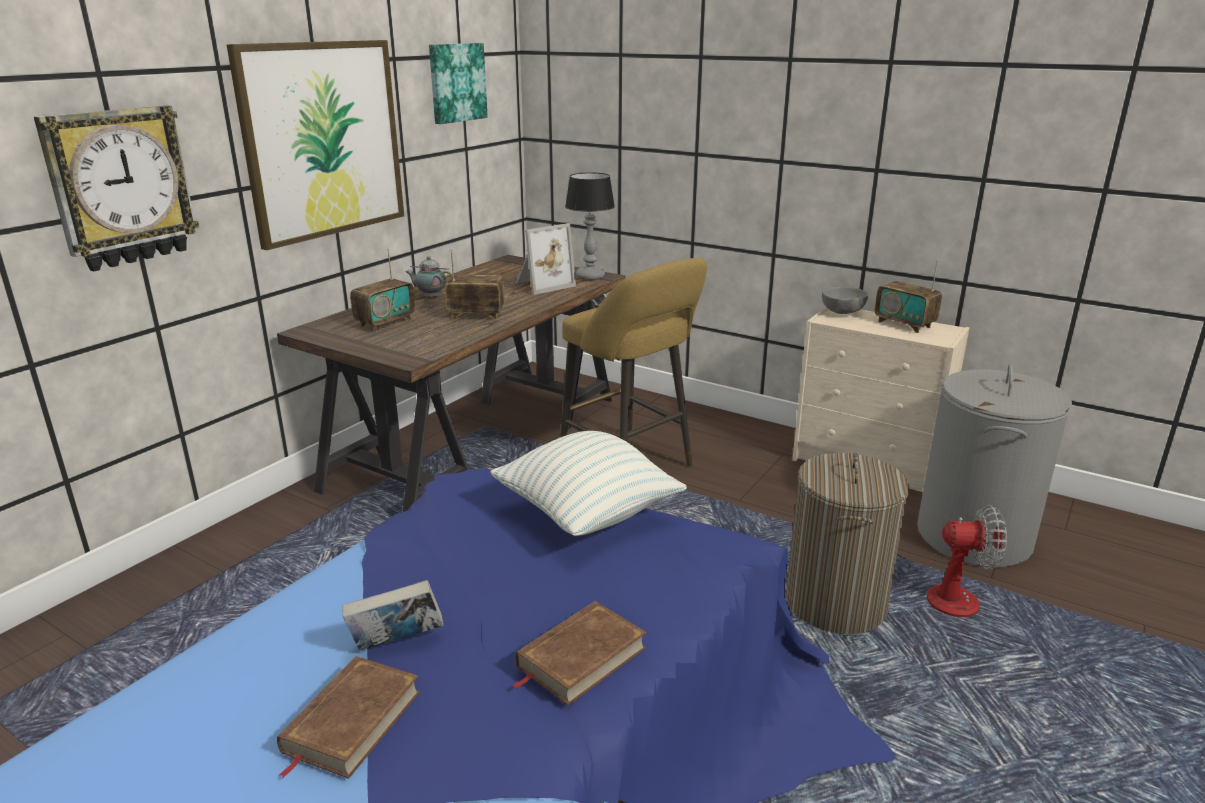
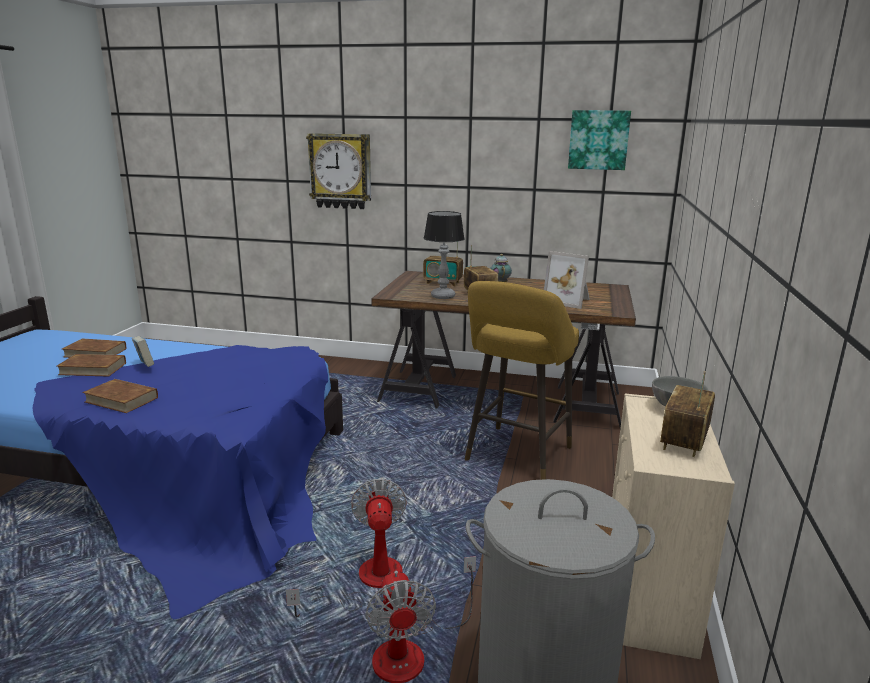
camera: 70 degrees right, 5 degrees down
picture [226,40,404,250] -> none
pillow [490,431,687,536] -> none
table lamp [565,172,615,280] -> table lamp moved to [424,211,465,299]
laundry basket [786,453,909,634] -> fan [286,479,407,617]
none -> brown book [62,338,126,358]

